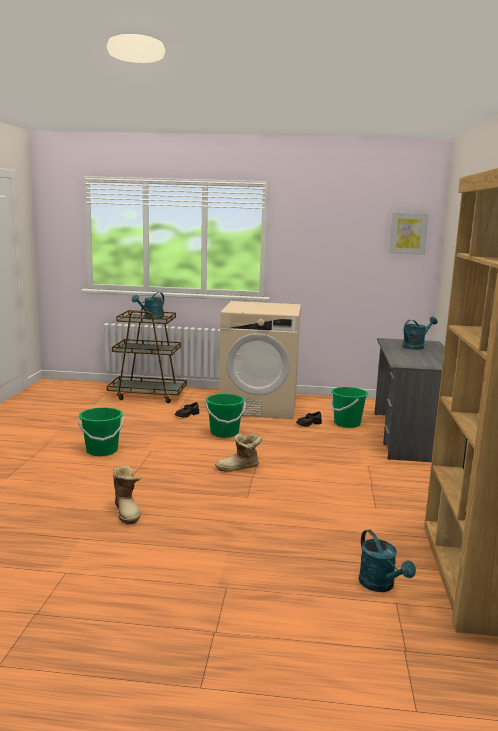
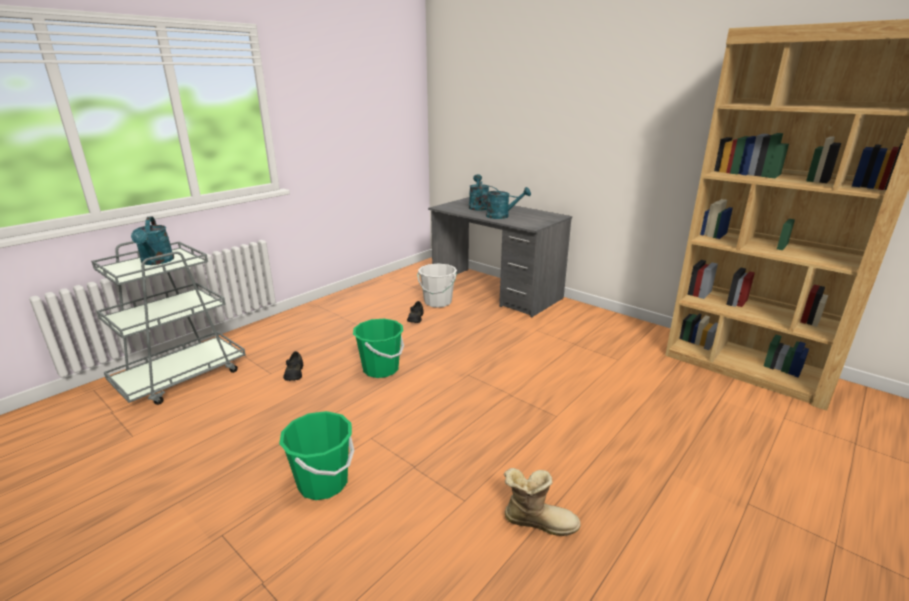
camera: 55 degrees left, 10 degrees up
brown cart [107,305,187,403] -> grey cart [91,241,246,405]
boot [215,433,263,472] -> none
beige washing machine [219,301,301,419] -> none
green bucket [330,387,368,428] -> white bucket [417,264,457,308]
turquoise watering can [359,530,416,592] -> turquoise watering can moved to [481,186,531,219]
picture [389,213,429,255] -> none

